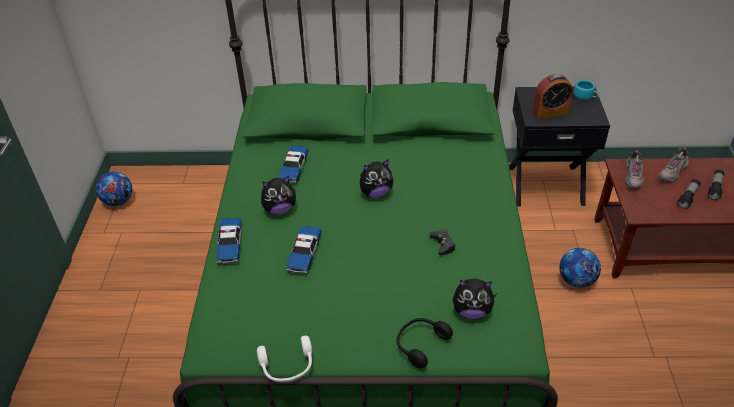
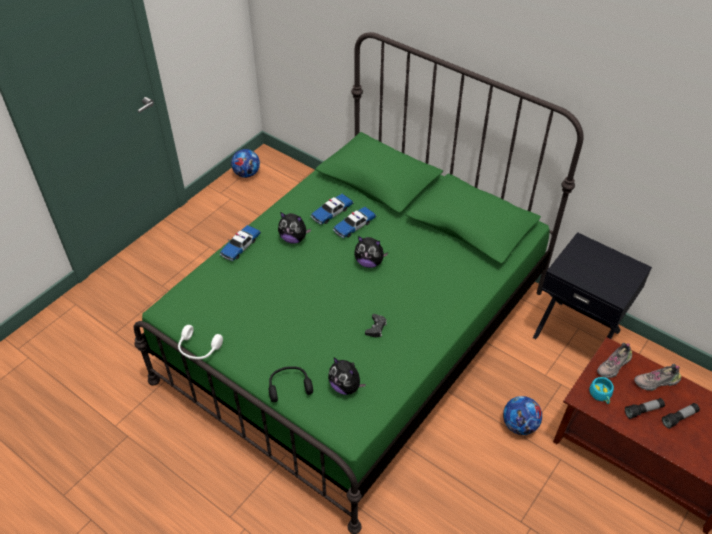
camera: 35 degrees right, 5 degrees up
toy car [286,226,322,274] -> toy car moved to [333,207,376,239]
alarm clock [532,74,574,119] -> none
turquoise cup [573,80,599,100] -> turquoise cup moved to [589,377,614,404]

